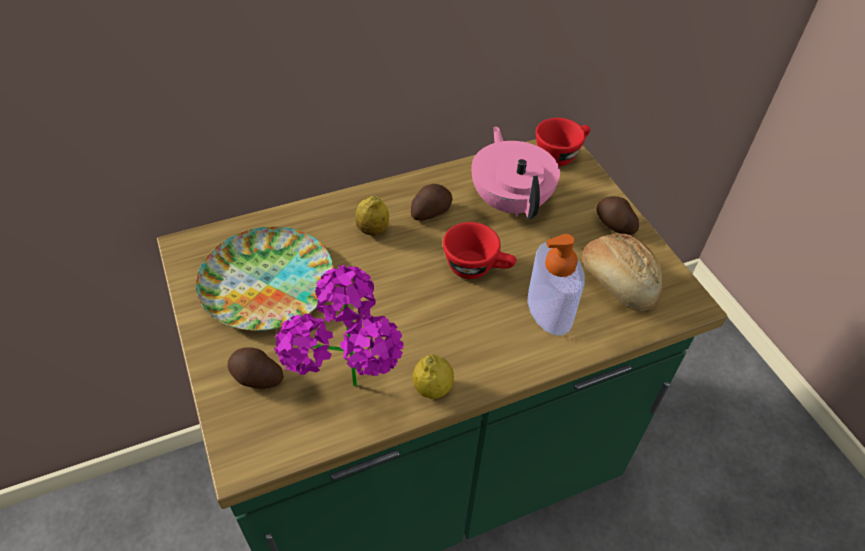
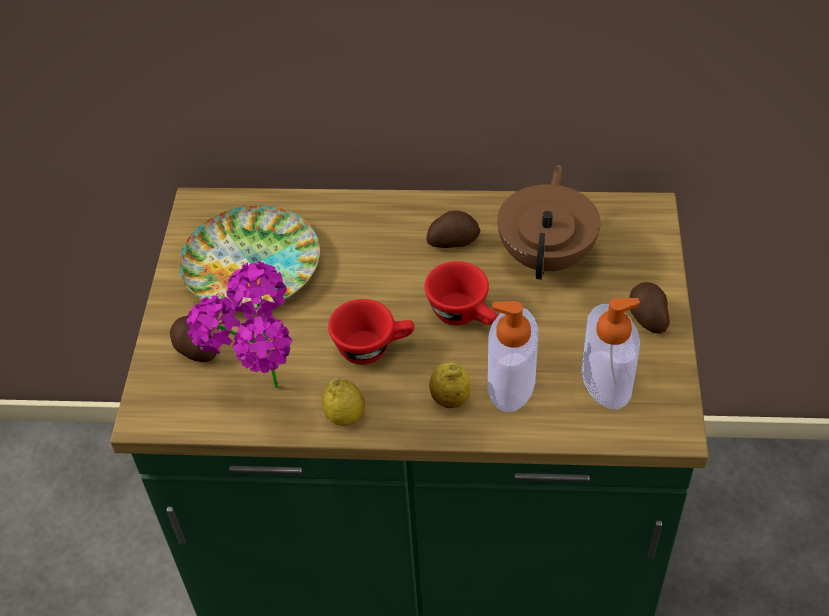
camera: 30 degrees right, 0 degrees up
lemon [355,196,389,236] -> lemon moved to [429,363,471,408]
pink teapot [471,126,560,219] -> brown teapot [497,166,601,280]
red cup [536,118,591,166] -> red cup moved to [328,299,414,365]
bread [582,233,662,311] -> soap dispenser [581,298,640,410]

